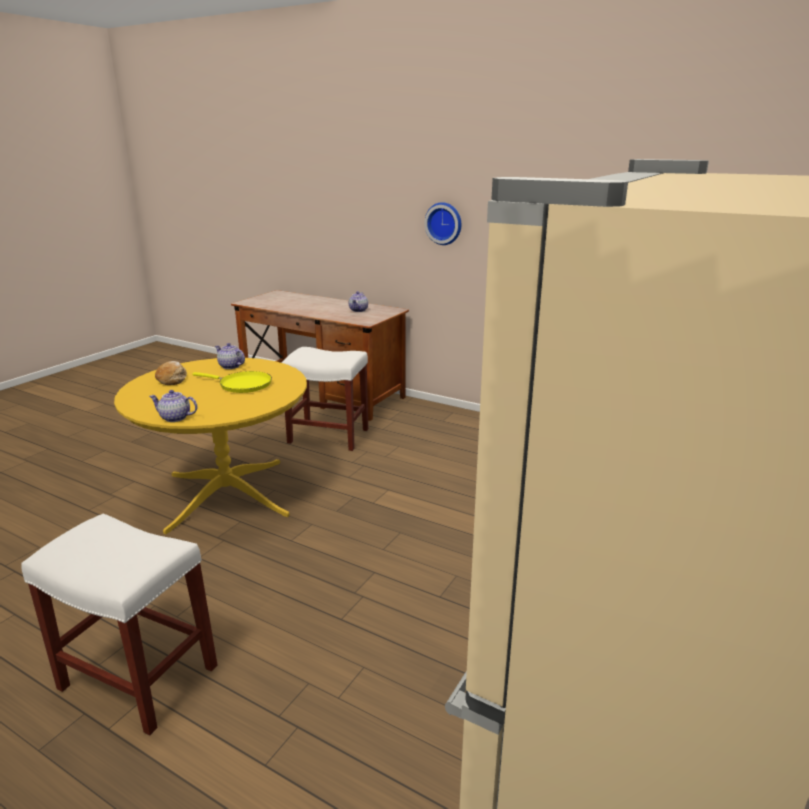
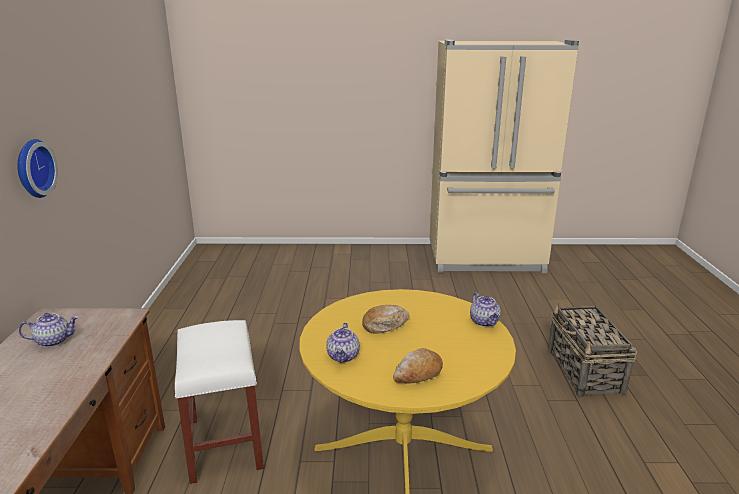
camera: 120 degrees left, 0 degrees up
white stool [21,513,217,735] -> basket [548,303,637,397]
yellow frying pan [193,371,272,393] -> bread [362,305,410,334]

